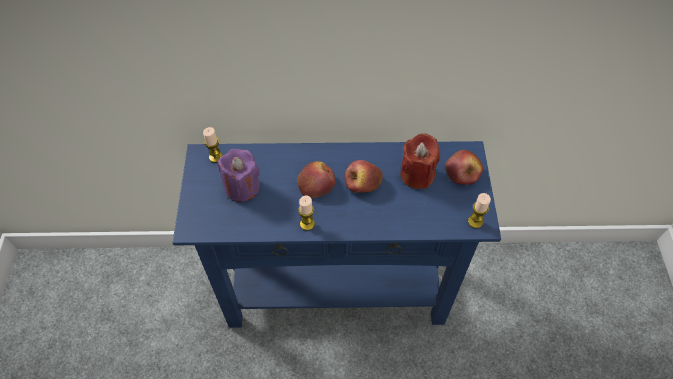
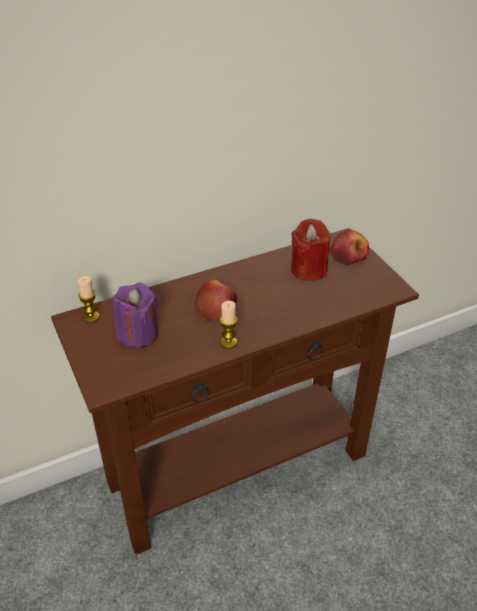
camera: 25 degrees left, 15 degrees down
blue console table [173,141,501,328] -> brown console table [51,228,419,555]
apple [344,160,383,193] -> none
candle [468,193,491,228] -> none

